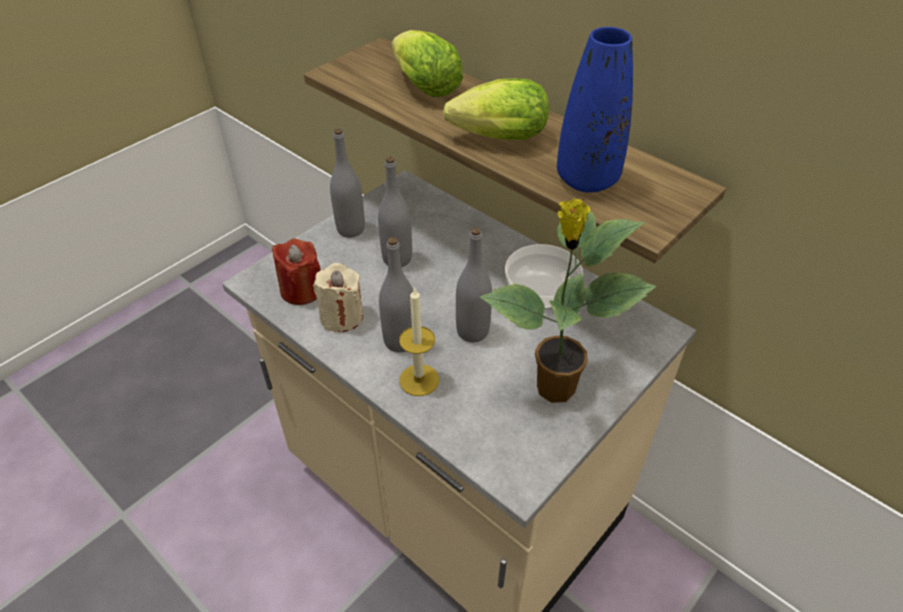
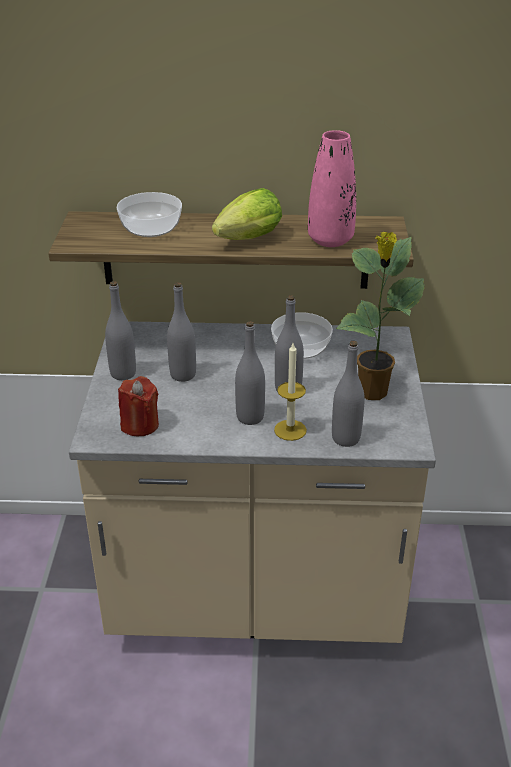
camera: 40 degrees left, 10 degrees down
beige candle [313,263,363,332] -> none
lettuce [392,30,463,97] -> bowl [117,192,182,237]
blue vase [557,27,633,193] -> pink vase [308,130,356,247]
none -> grey bottle [332,341,365,447]

